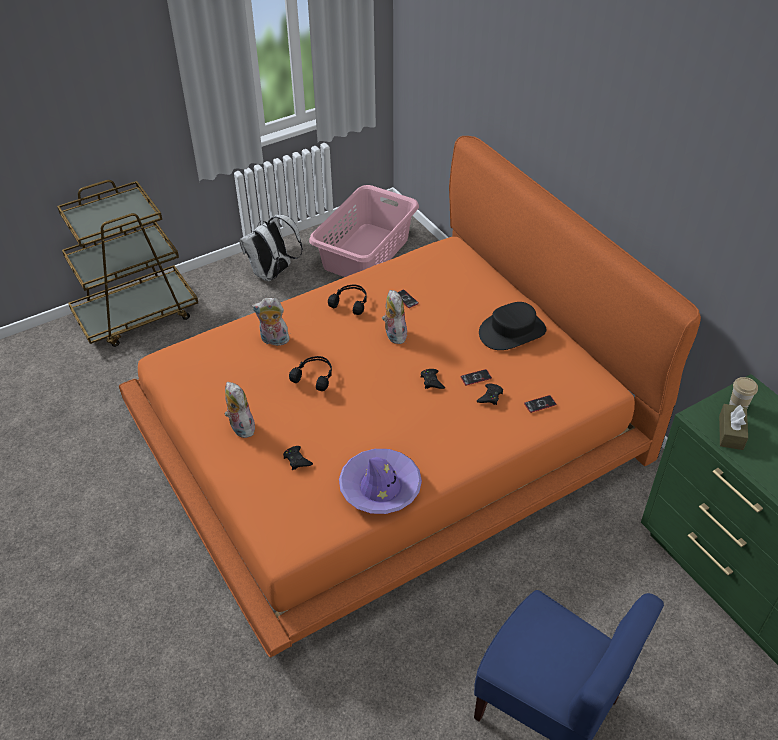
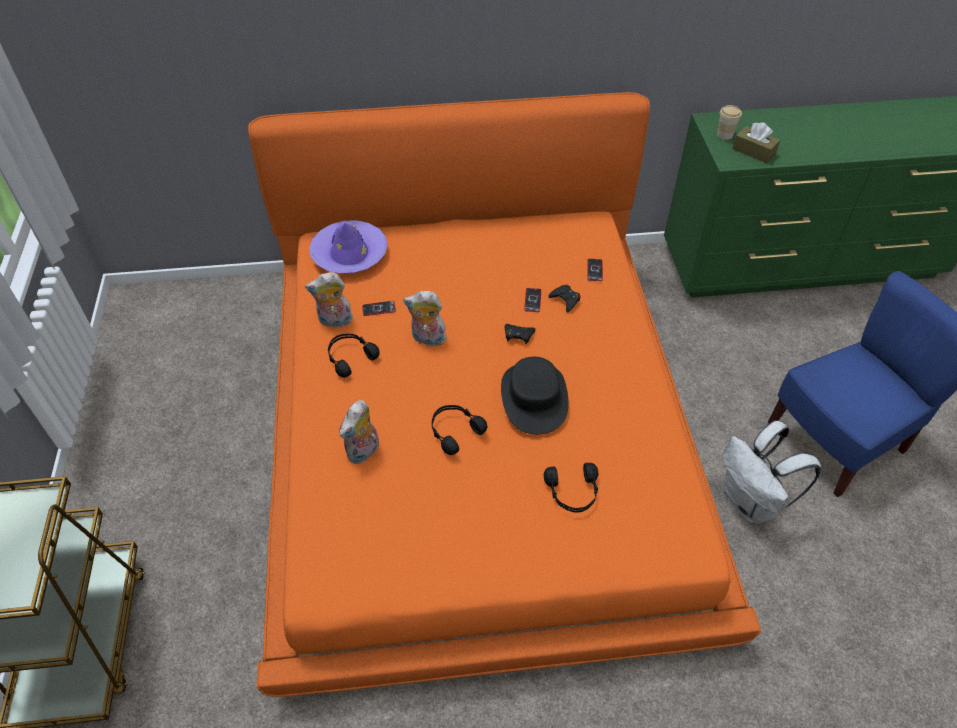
camera: 65 degrees left, 5 degrees up
plush toy [224,382,255,438] -> plush toy moved to [305,272,353,327]
white backpack [239,214,303,281] -> white backpack moved to [722,421,821,524]
black game controller [283,446,313,470] -> black headphones [544,463,598,513]
pink laundry basket [309,185,419,277] -> none
purple hat [339,449,422,514] -> purple hat moved to [309,220,388,274]
black hat [479,302,546,350] -> black hat moved to [501,357,569,434]

